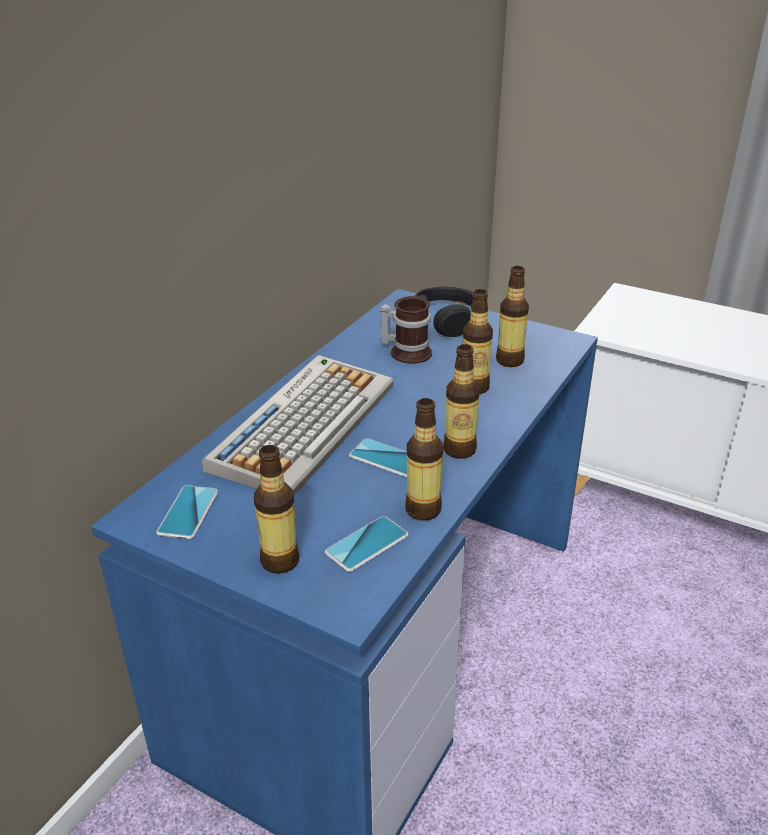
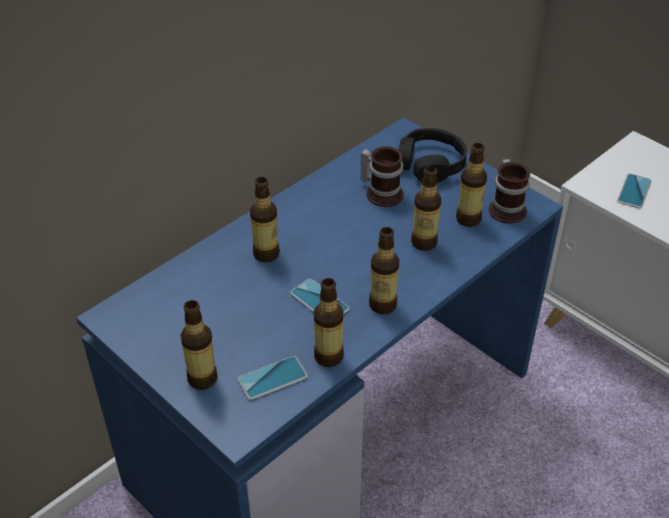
camera: 15 degrees right, 10 degrees up
phone [156,485,218,539] -> phone moved to [617,174,651,209]
keyboard [202,355,394,496] -> bottle [250,177,280,262]
none -> mug [489,159,530,224]

